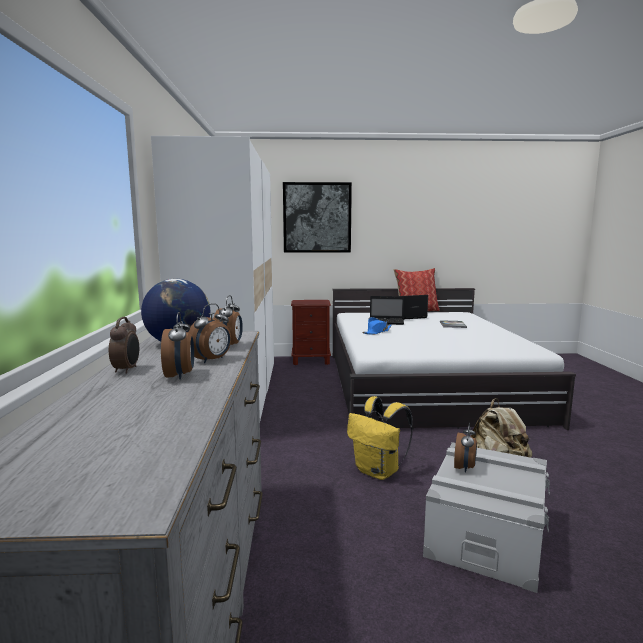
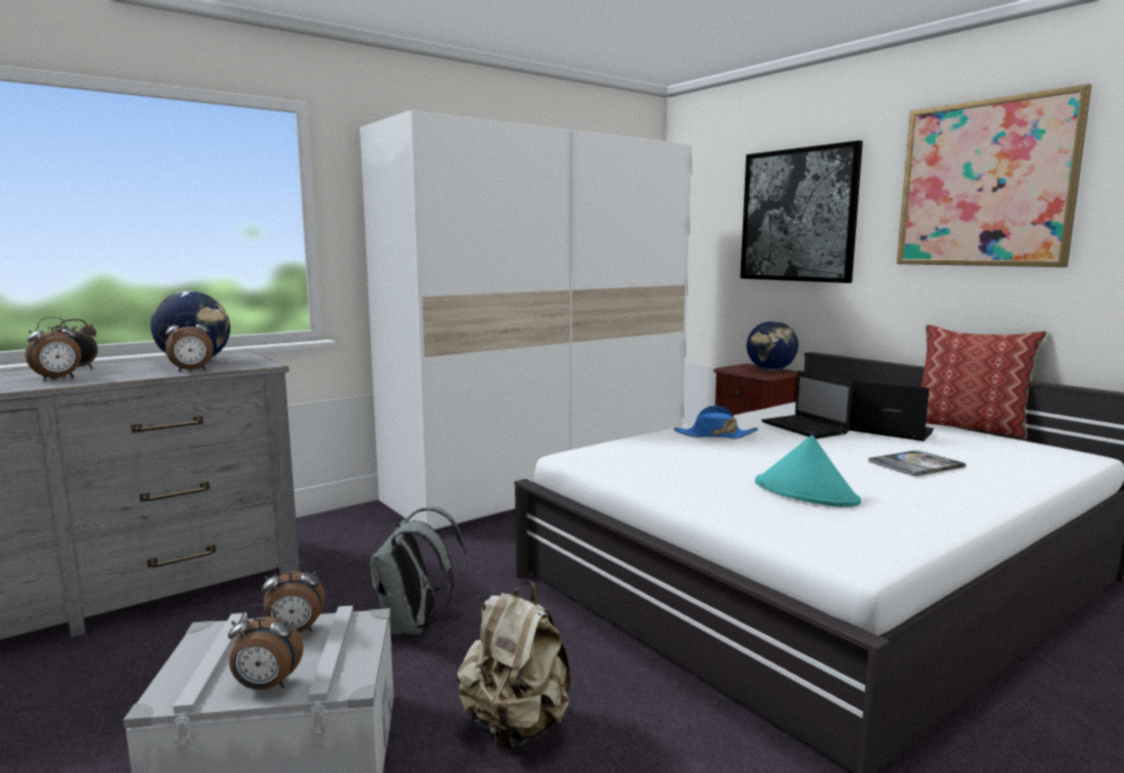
camera: 55 degrees right, 0 degrees up
alarm clock [188,303,231,363] -> alarm clock moved to [228,604,303,690]
yellow backpack [347,396,413,480] -> grey backpack [370,507,466,635]
none -> globe [747,321,798,371]
none -> turquoise hat [755,435,861,507]
none -> picture [897,84,1092,267]

